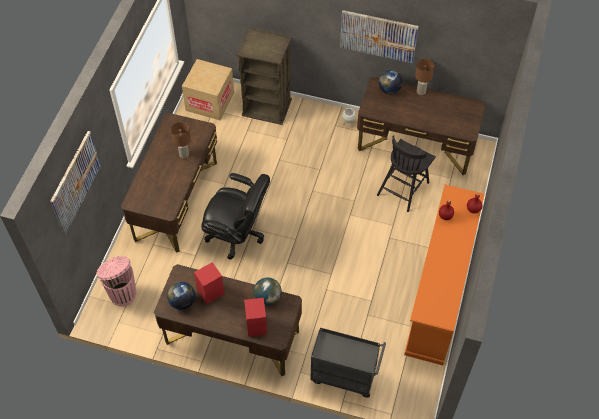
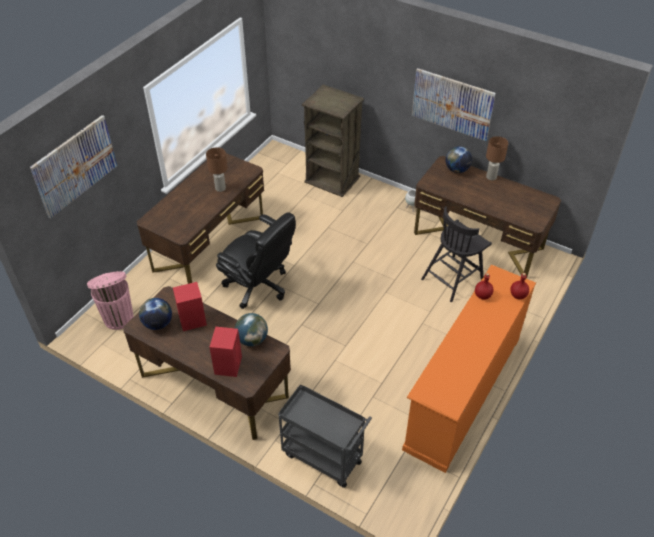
camera: 15 degrees right, 10 degrees down
cardboard box [182,59,234,120] -> none

